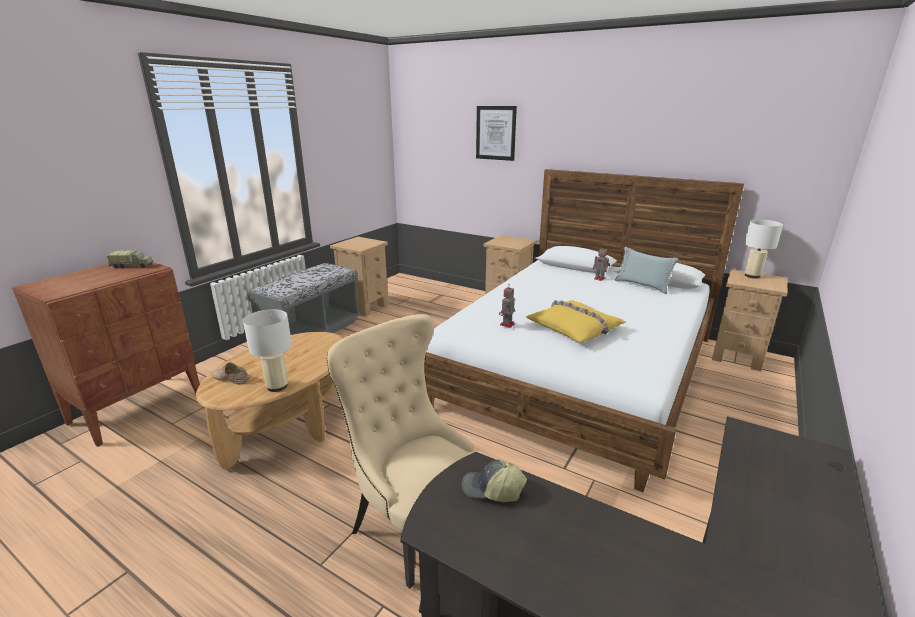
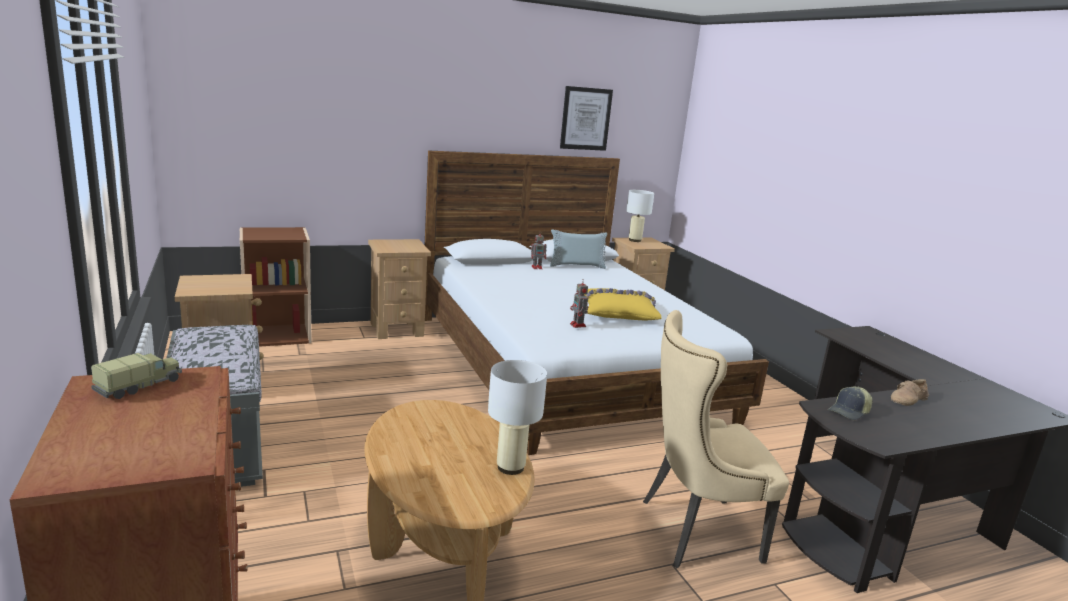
camera: 55 degrees left, 5 degrees down
beige shoe [211,362,249,385] -> beige shoe moved to [891,379,929,406]
picture [476,106,517,161] -> picture moved to [560,86,613,151]
none -> brown bookcase [239,227,312,347]

